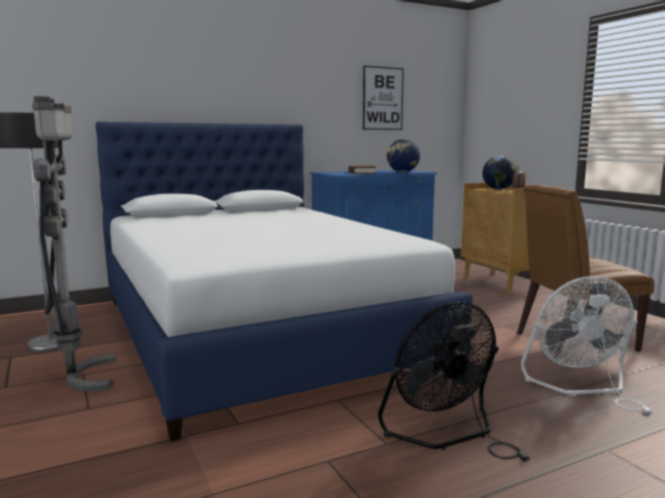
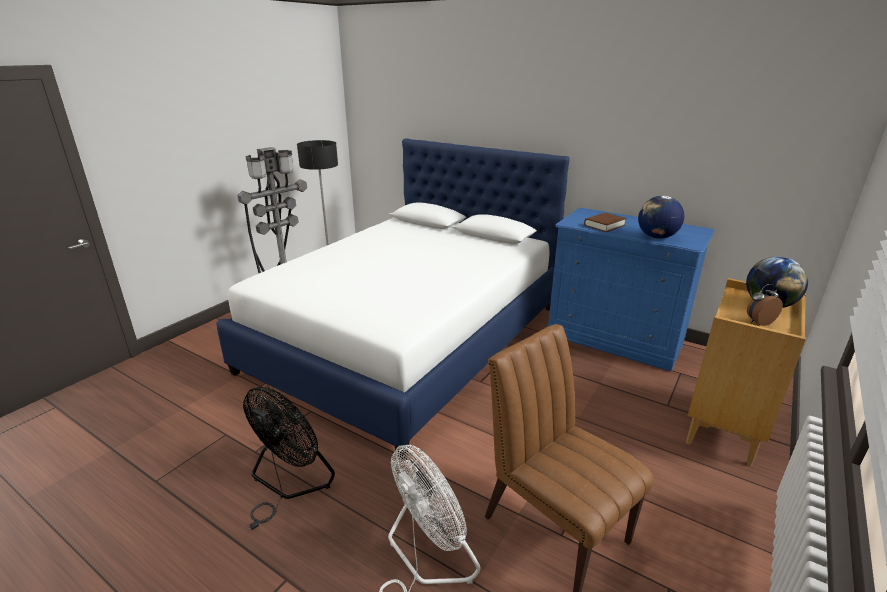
camera: 60 degrees right, 15 degrees up
picture [363,66,404,130] -> none

